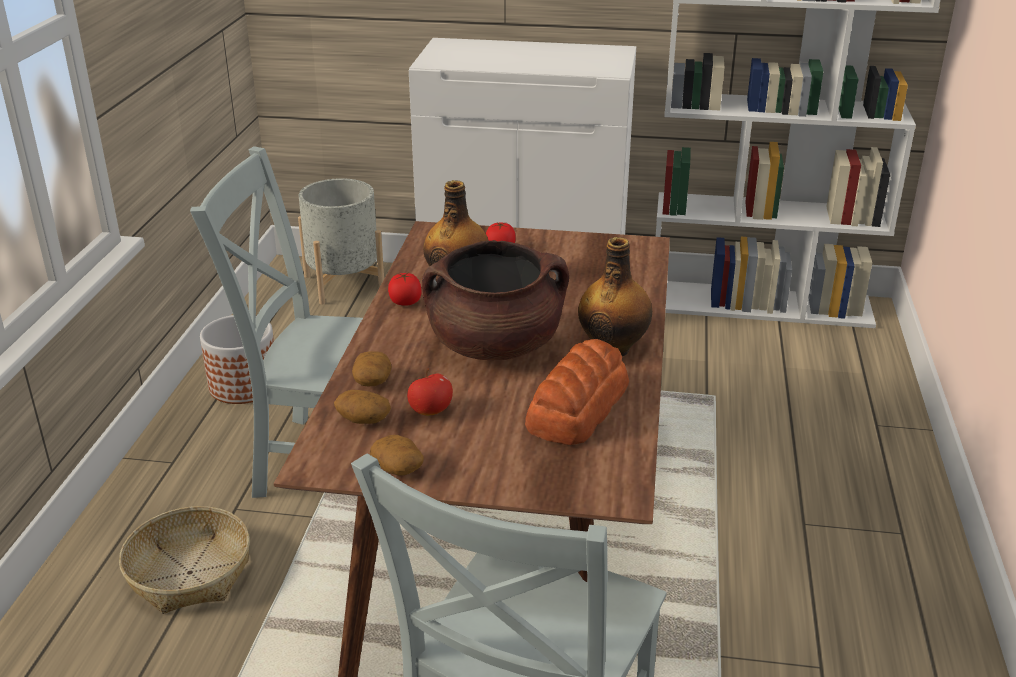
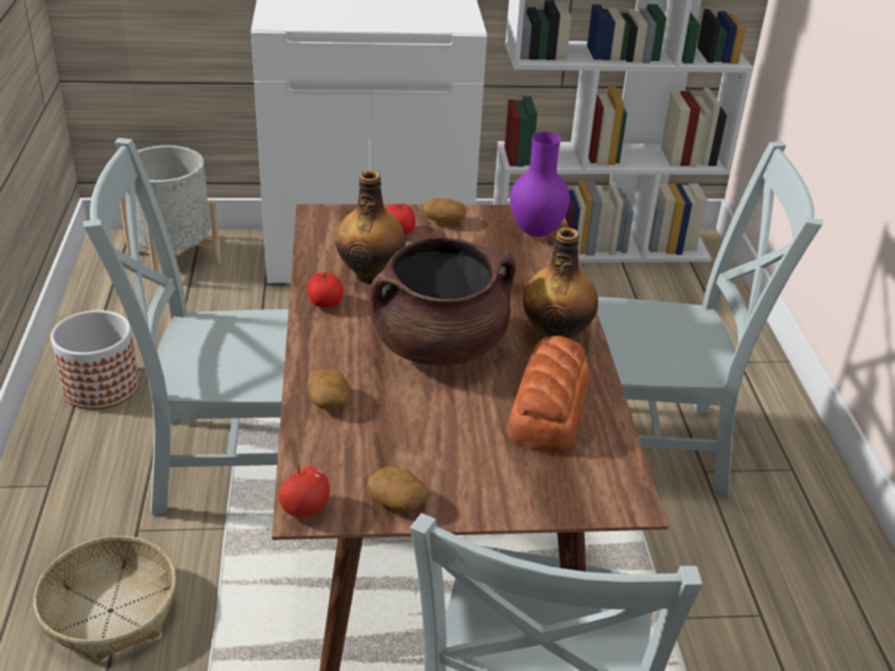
camera: 15 degrees left, 5 degrees up
potato [334,390,391,424] -> potato moved to [423,198,467,224]
apple [407,369,453,416] -> apple moved to [279,464,330,518]
none -> purple vase [510,132,570,237]
none -> grey chair [597,141,823,499]

